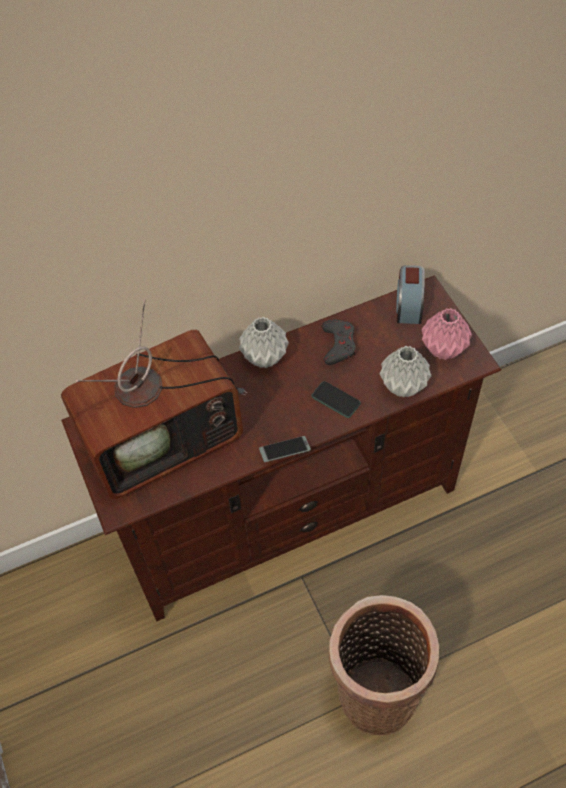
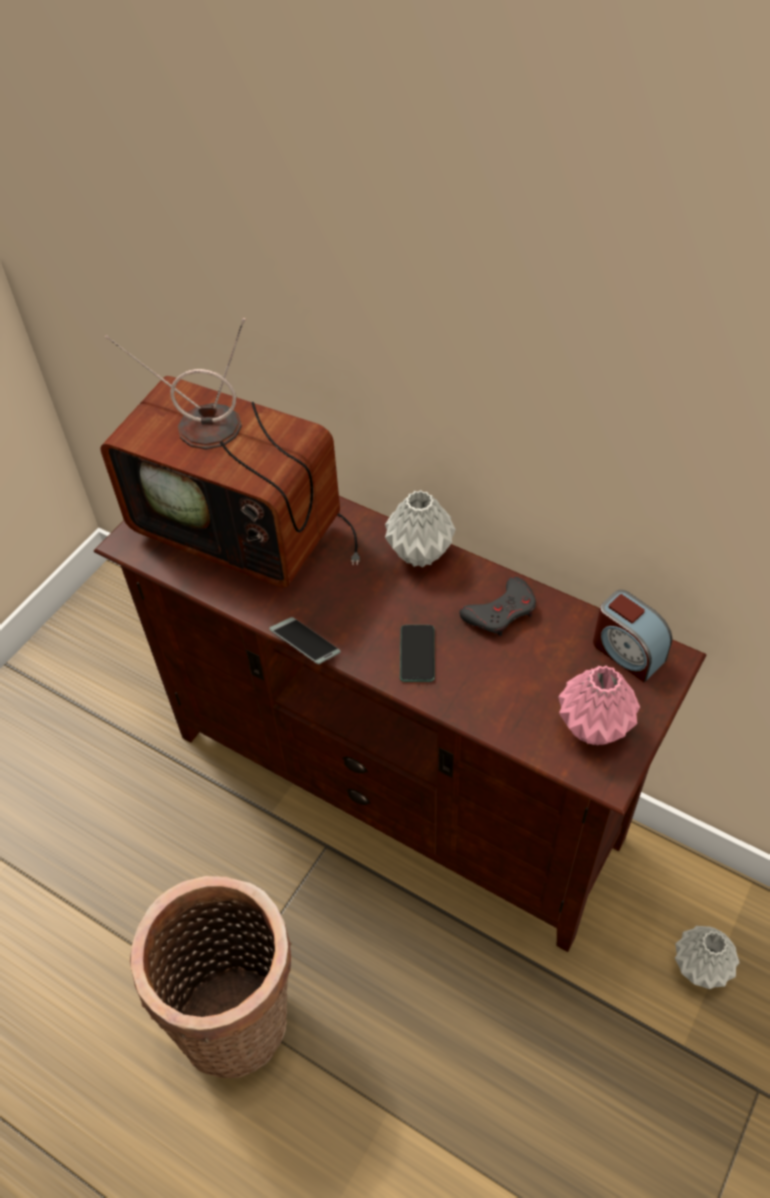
camera: 55 degrees right, 5 degrees down
grey vase [379,346,431,398] -> grey vase moved to [675,926,740,989]
alarm clock [396,265,425,324] -> alarm clock turned 105 degrees counterclockwise [593,590,672,682]

